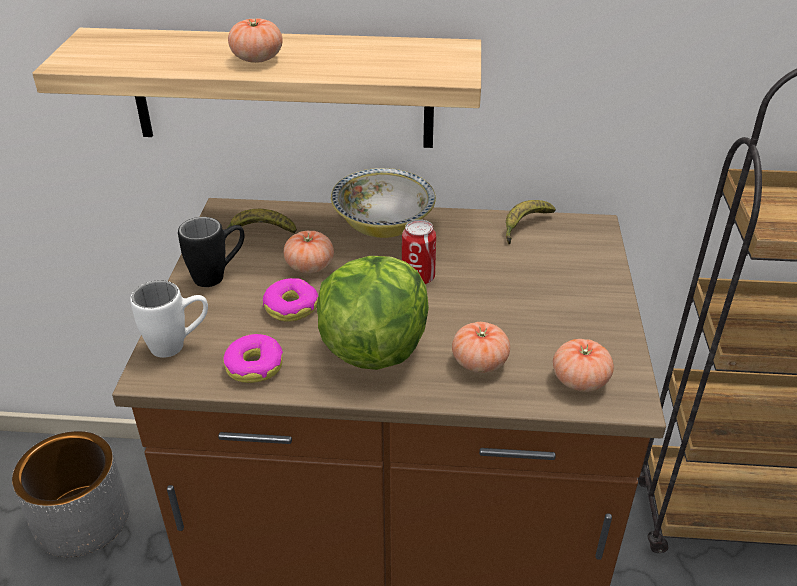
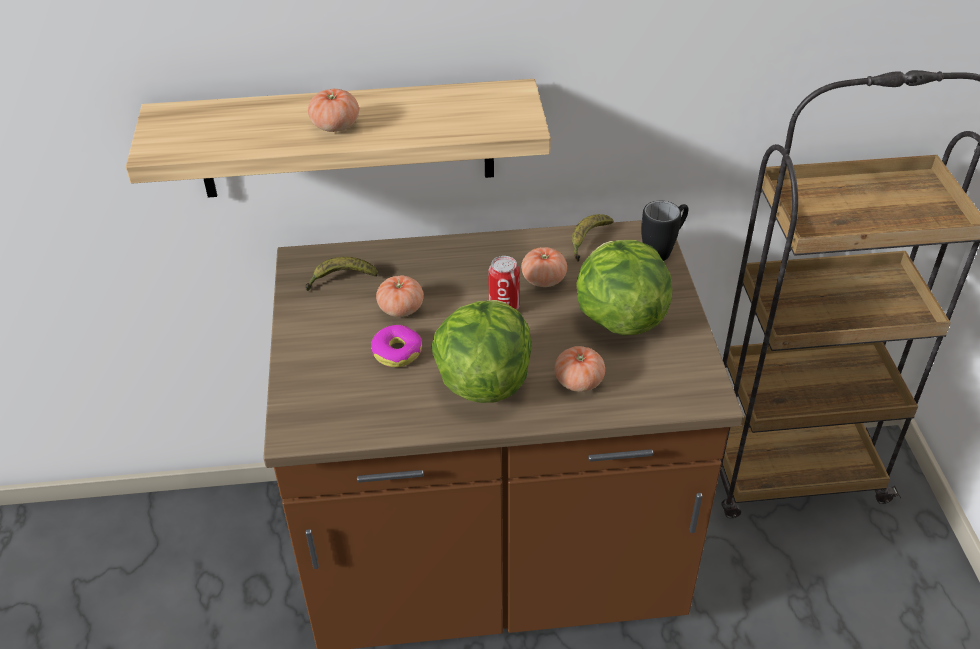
camera: 10 degrees left, 5 degrees up
grey planter [12,431,130,557] -> none
white mug [130,280,208,358] -> none
black mug [178,217,244,287] -> black mug moved to [641,201,688,261]
donut [223,334,283,383] -> none
bowl [331,168,436,238] -> none
tomato [553,339,614,392] -> tomato moved to [521,247,567,287]
none -> lettuce [576,240,672,335]

